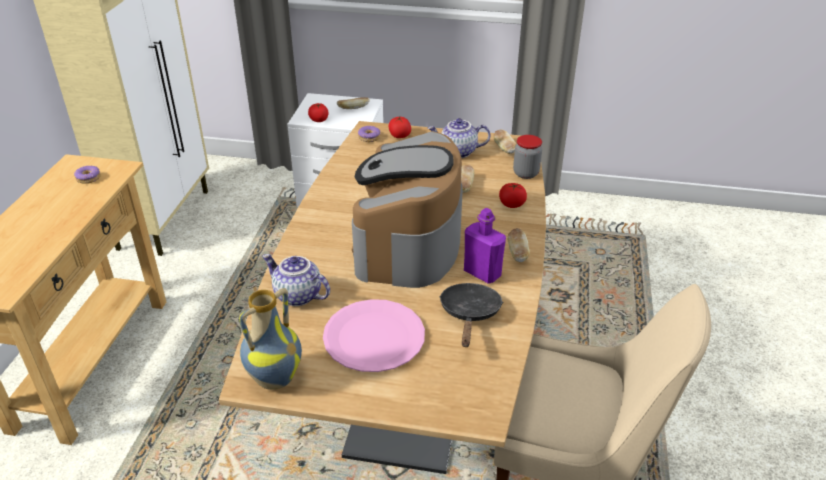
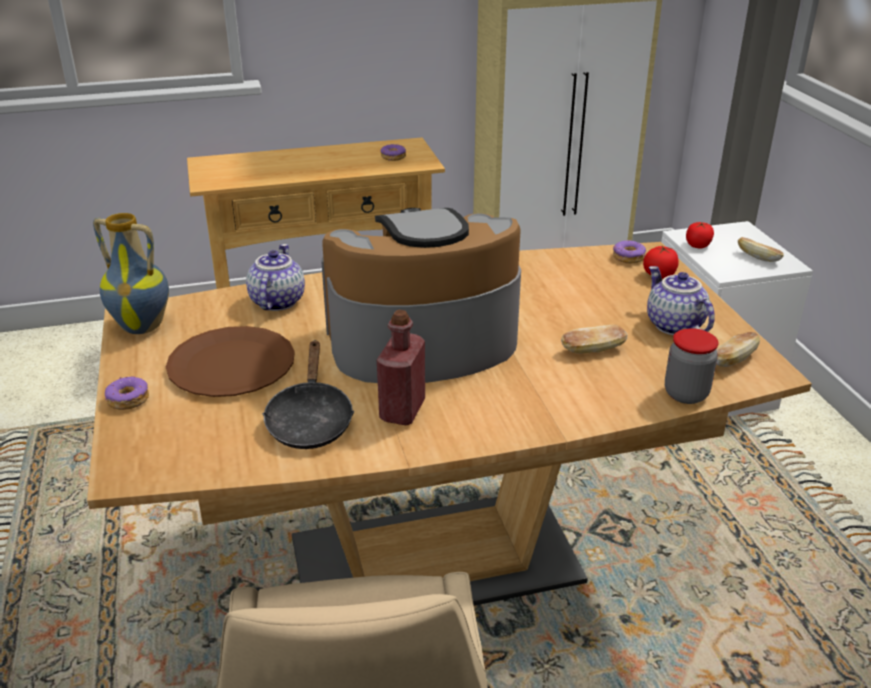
camera: 65 degrees right, 5 degrees down
pink plate [323,299,425,372] -> brown plate [166,326,295,397]
black frying pan [439,283,503,347] -> black frying pan turned 105 degrees clockwise [262,340,354,449]
purple bottle [464,208,506,284] -> red bottle [377,310,425,425]
tomato [499,183,527,208] -> none
bread [507,228,530,262] -> none
none -> donut [105,376,149,410]

